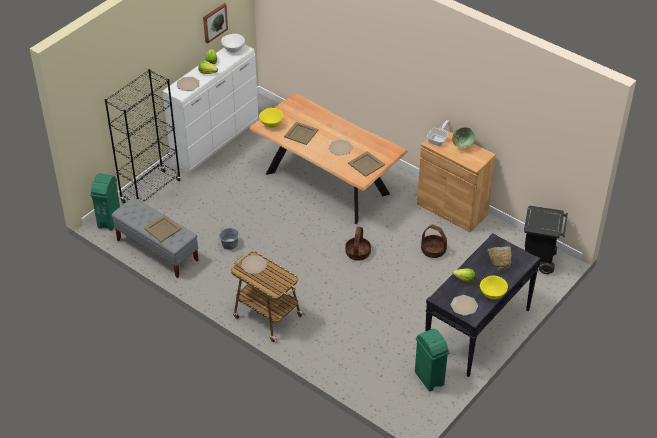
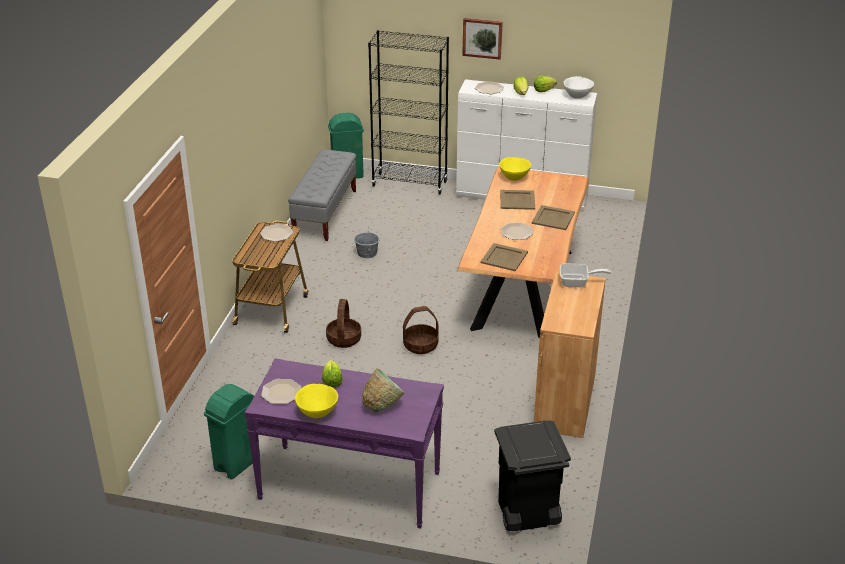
camera: 65 degrees right, 10 degrees down
beige tray [144,215,182,242] -> beige tray moved to [532,205,575,230]
picture [203,3,228,44] -> picture moved to [462,18,503,59]
basket [421,225,447,258] -> basket moved to [326,299,361,348]
black console table [425,233,540,377] -> purple console table [245,358,444,529]
green bowl [452,127,475,148] -> none

